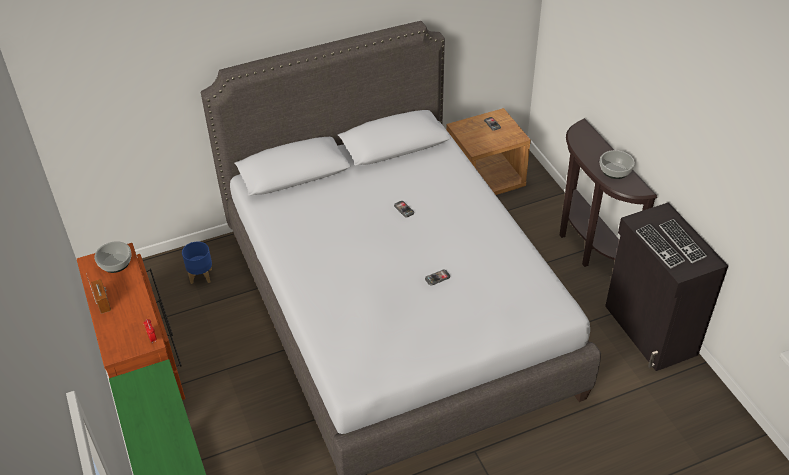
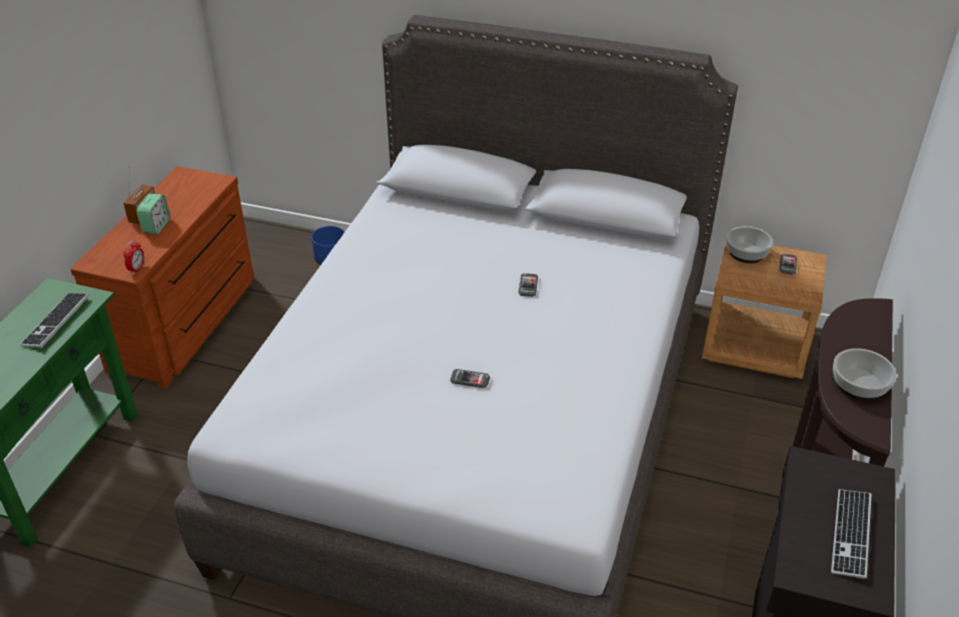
camera: 40 degrees right, 5 degrees down
bowl [94,241,132,273] -> bowl moved to [726,226,773,263]
keyboard [636,224,685,268] -> keyboard moved to [20,293,88,348]
none -> alarm clock [137,194,170,234]

